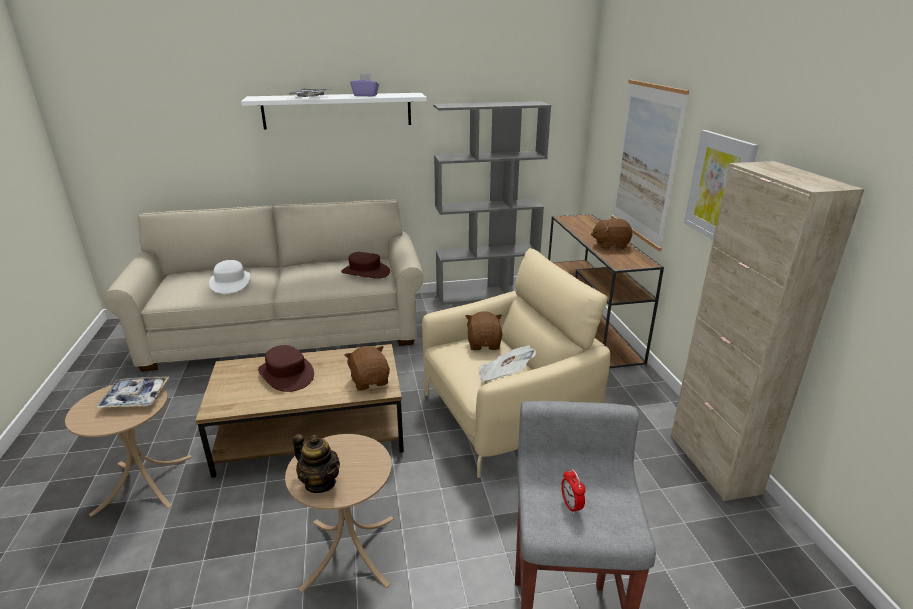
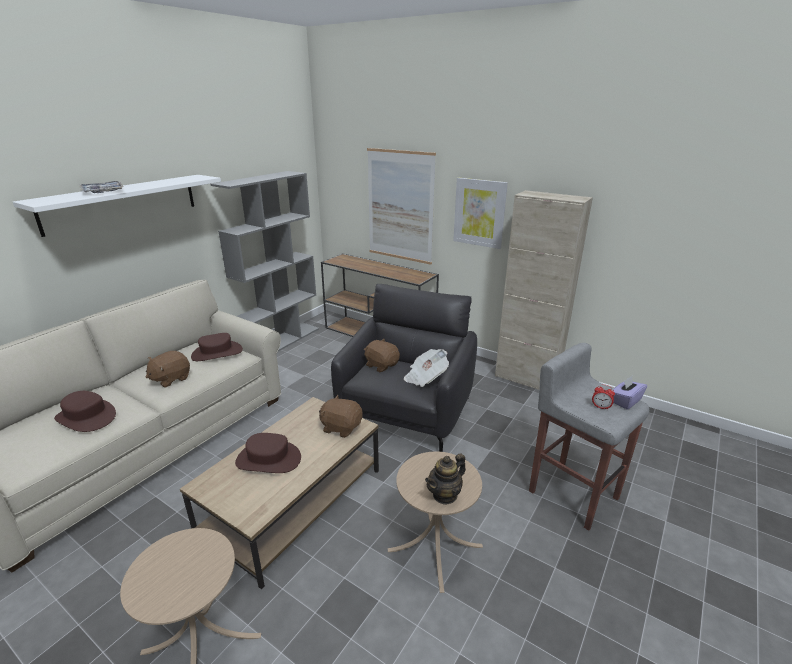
camera: 45 degrees left, 0 degrees up
tray [96,377,169,408] -> none
white hat [209,260,250,294] -> brown hat [54,391,116,432]
teapot [293,434,340,493] -> teapot turned 150 degrees clockwise [425,454,466,505]
purple tissue box [350,74,379,96] -> purple tissue box moved to [613,376,647,409]
beige armchair [422,248,610,478] -> black armchair [331,284,477,452]
brown plush toy [591,219,632,249] -> brown plush toy moved to [146,351,190,387]

